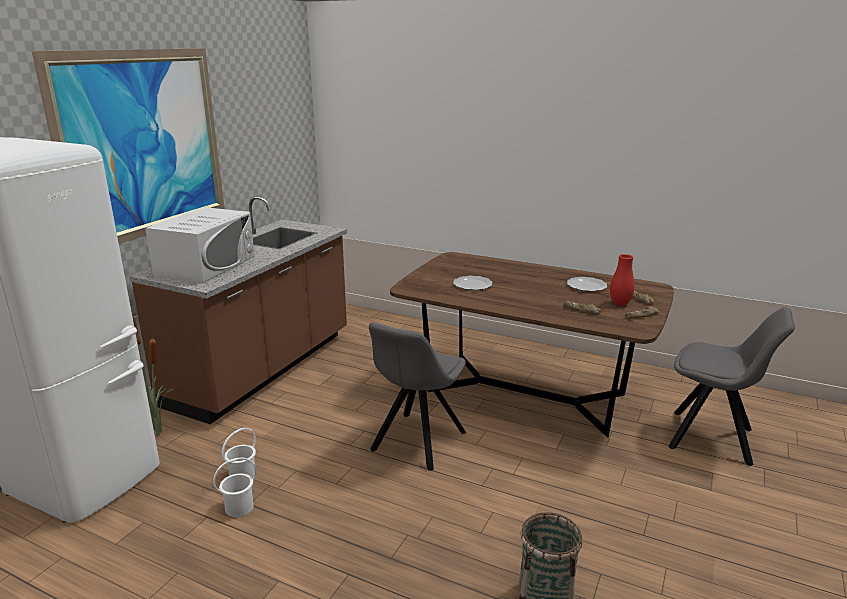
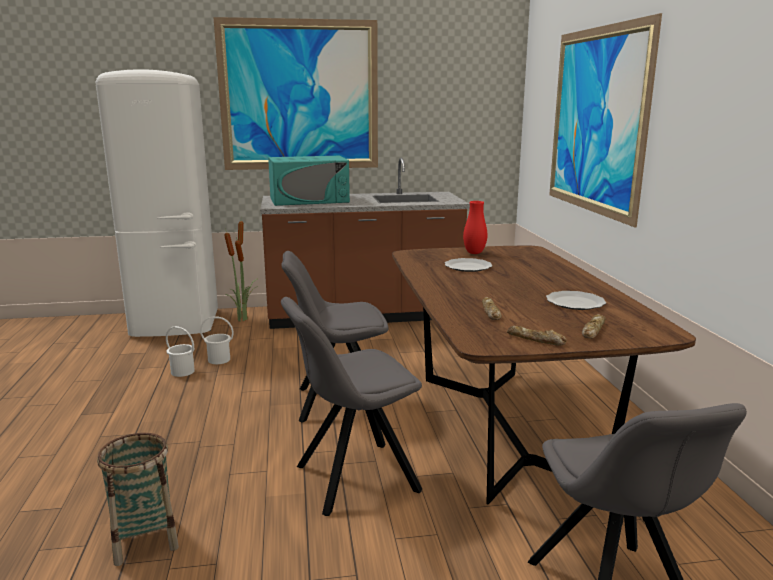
camera: 55 degrees right, 5 degrees down
white microwave [145,207,255,284] -> turquoise microwave [268,156,350,206]
red vase [610,254,635,306] -> red vase moved to [463,201,487,254]
none -> grey chair [281,297,422,516]
none -> picture [549,13,662,228]

